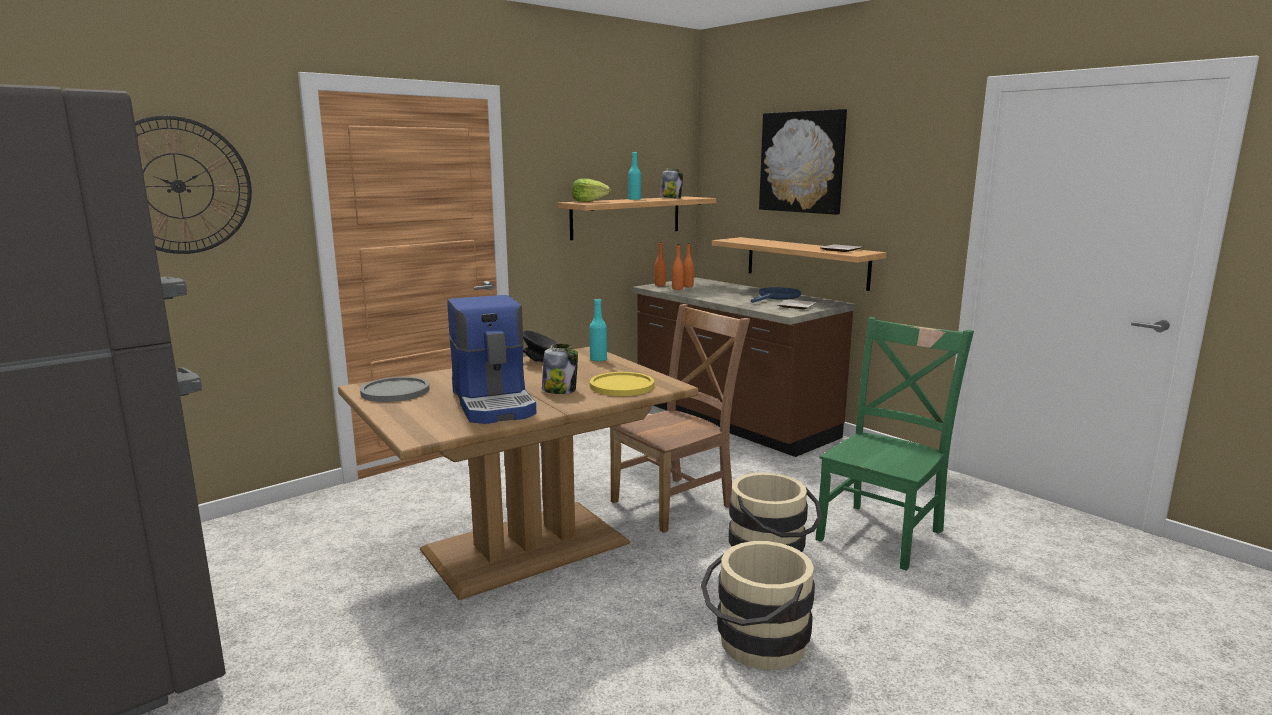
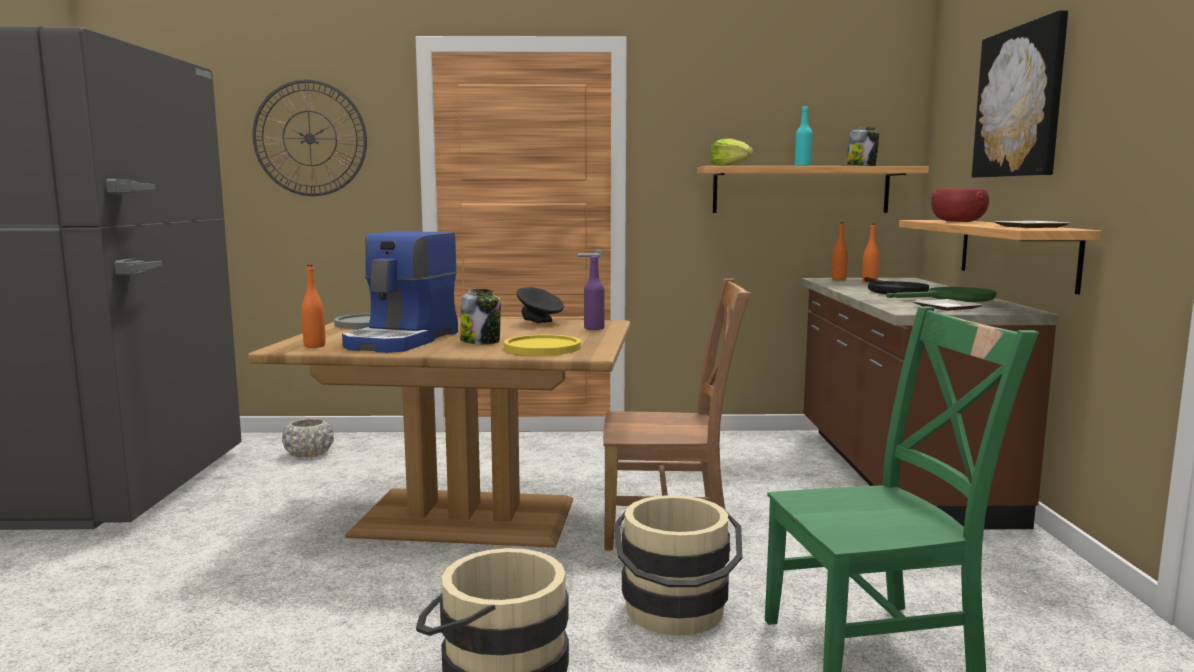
camera: 40 degrees right, 5 degrees down
turquoise bottle [589,299,607,362] -> purple bottle [584,256,604,330]
orange bottle [672,244,684,290] -> orange bottle moved to [301,265,325,348]
blue frying pan [751,287,801,303] -> green frying pan [886,287,997,302]
none -> beige planter [282,418,334,458]
none -> black frying pan [864,277,929,294]
none -> red bowl [931,188,989,222]

